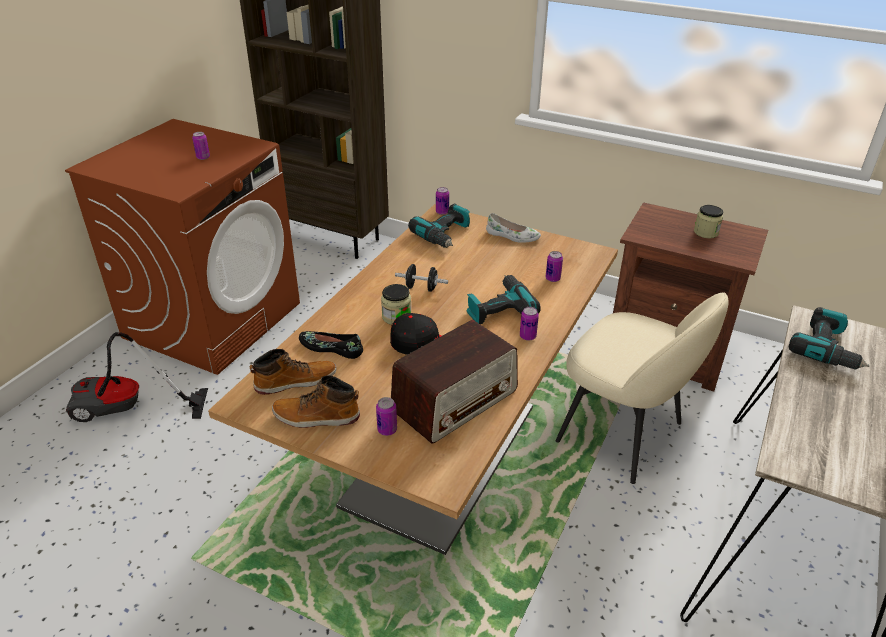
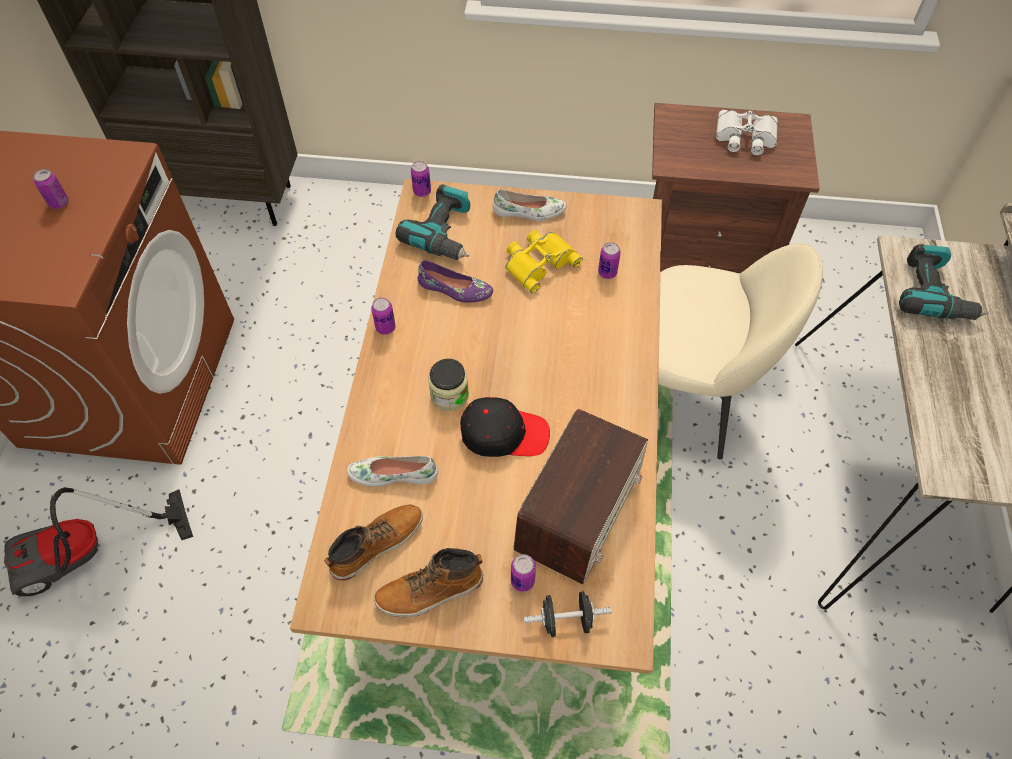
camera: 20 degrees left, 20 degrees up
black shoe [299,331,363,359] -> white shoe [347,456,438,487]
black dumbbell [395,264,448,292] -> black dumbbell moved to [524,592,612,637]
power drill [466,275,541,324] -> none
can [520,307,539,341] -> can moved to [371,298,396,335]
jar [694,205,723,238] -> white binoculars [716,110,778,155]
none -> purple shoe [418,260,493,303]
none -> yellow binoculars [505,230,583,293]

